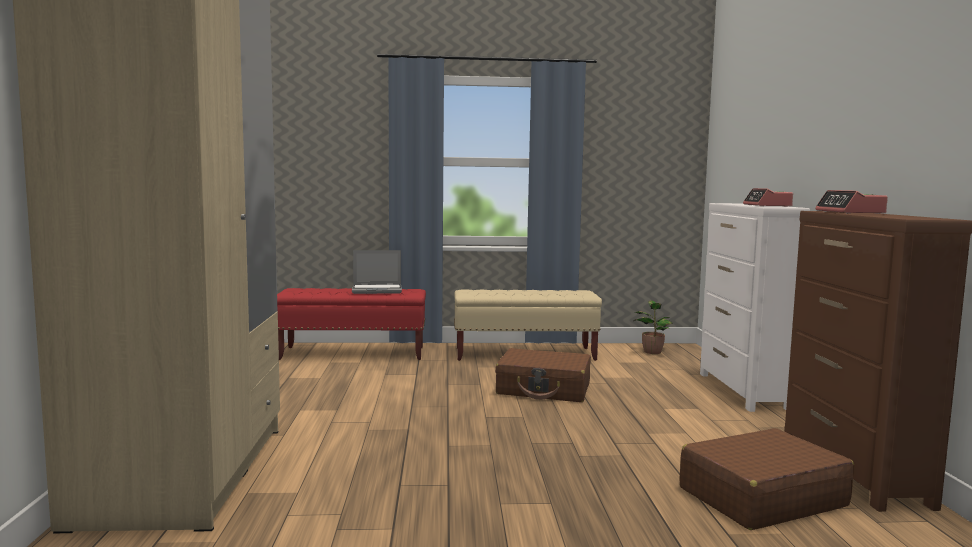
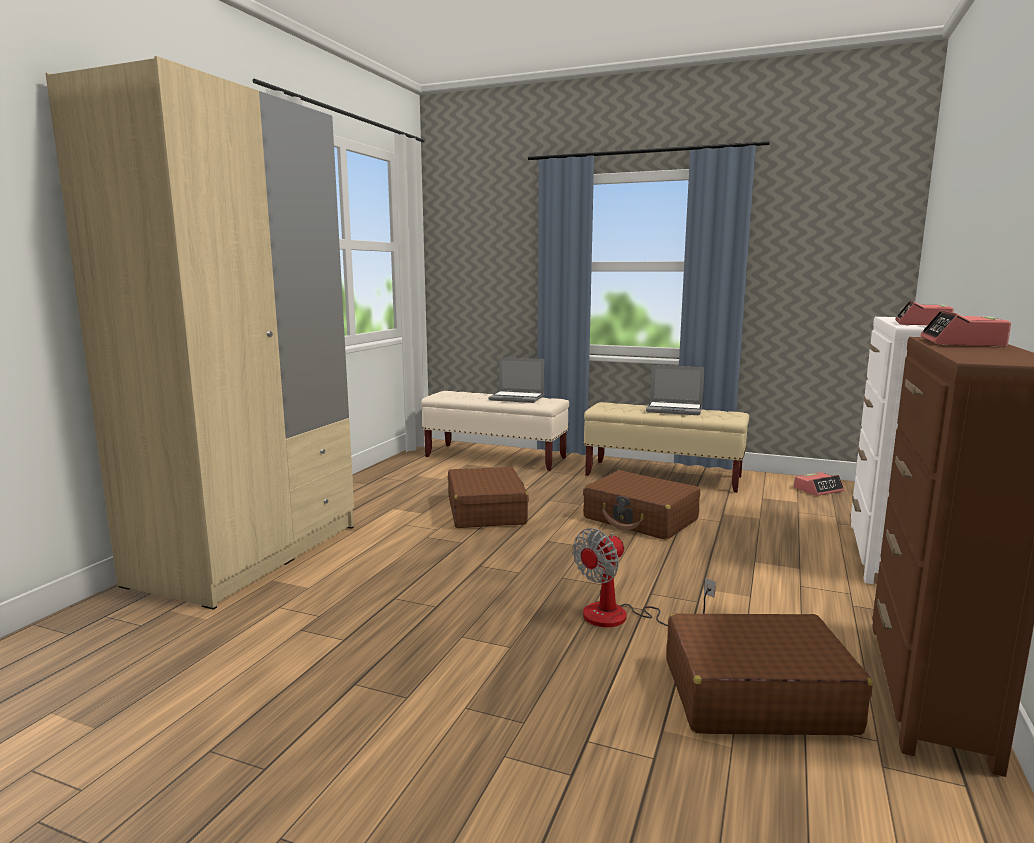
camera: 25 degrees right, 5 degrees up
red bench [277,288,426,360] -> beige bench [421,391,569,471]
potted plant [633,300,673,354] -> alarm clock [794,472,844,496]
none -> brown suitcase [448,467,529,528]
none -> fan [573,528,716,627]
none -> laptop [646,365,705,415]

